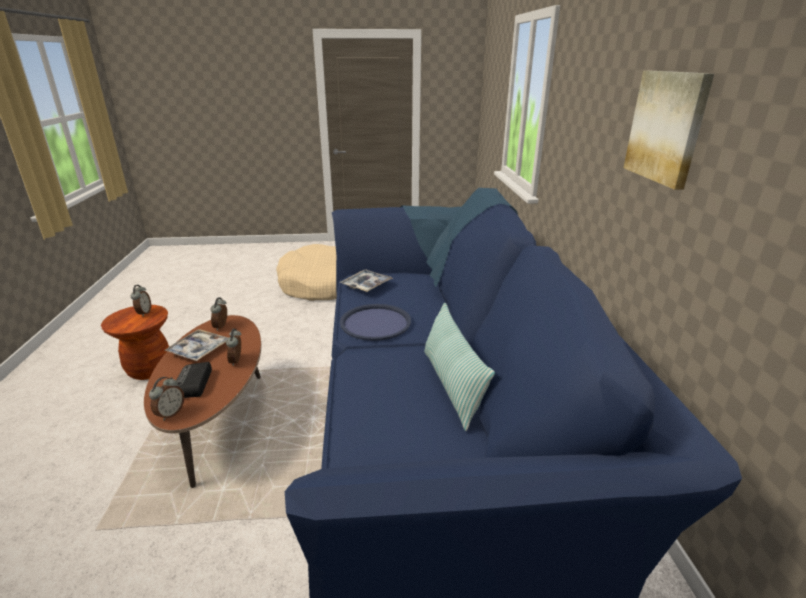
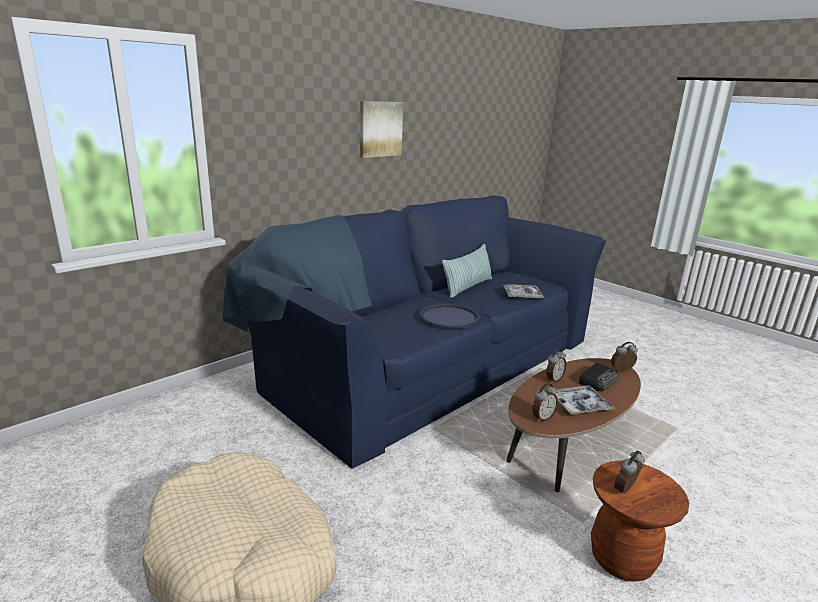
camera: 130 degrees left, 5 degrees down
tray [340,269,393,292] -> tray moved to [503,284,545,299]

